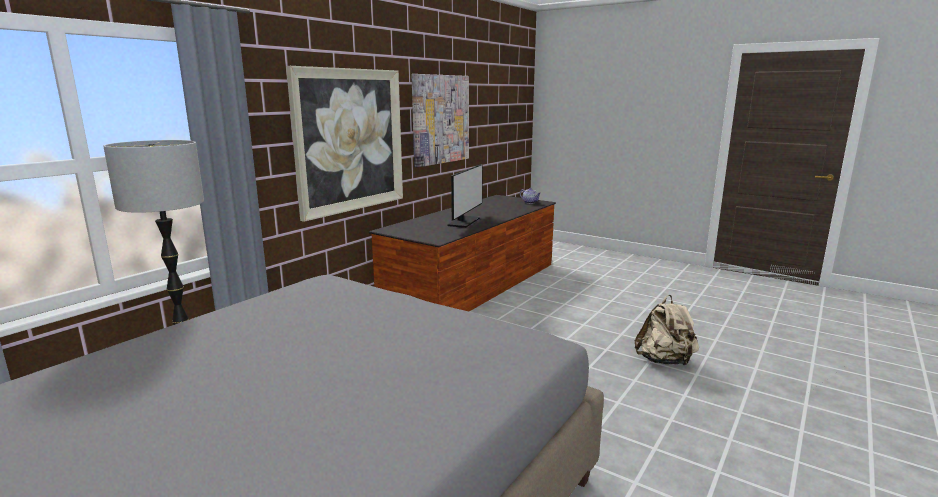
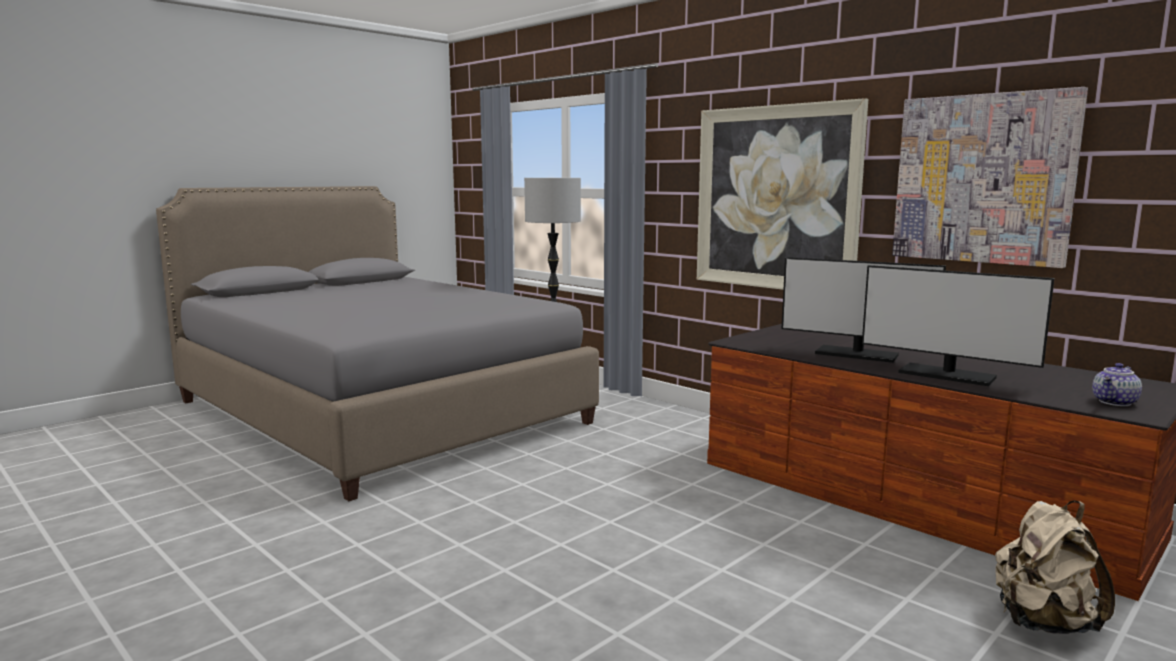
camera: 100 degrees right, 5 degrees down
beige backpack [635,295,699,365] -> beige backpack moved to [995,500,1115,634]
none -> monitor [862,265,1054,386]

